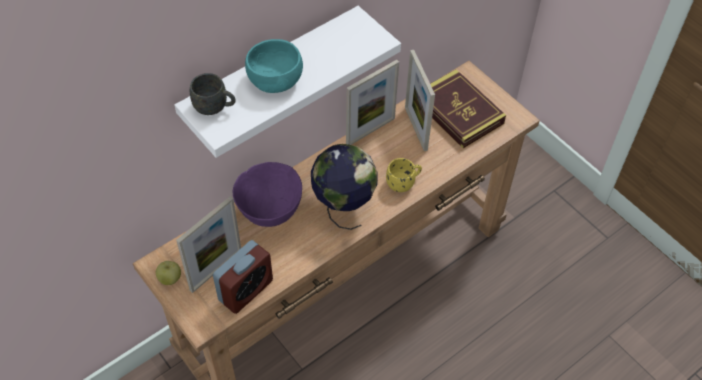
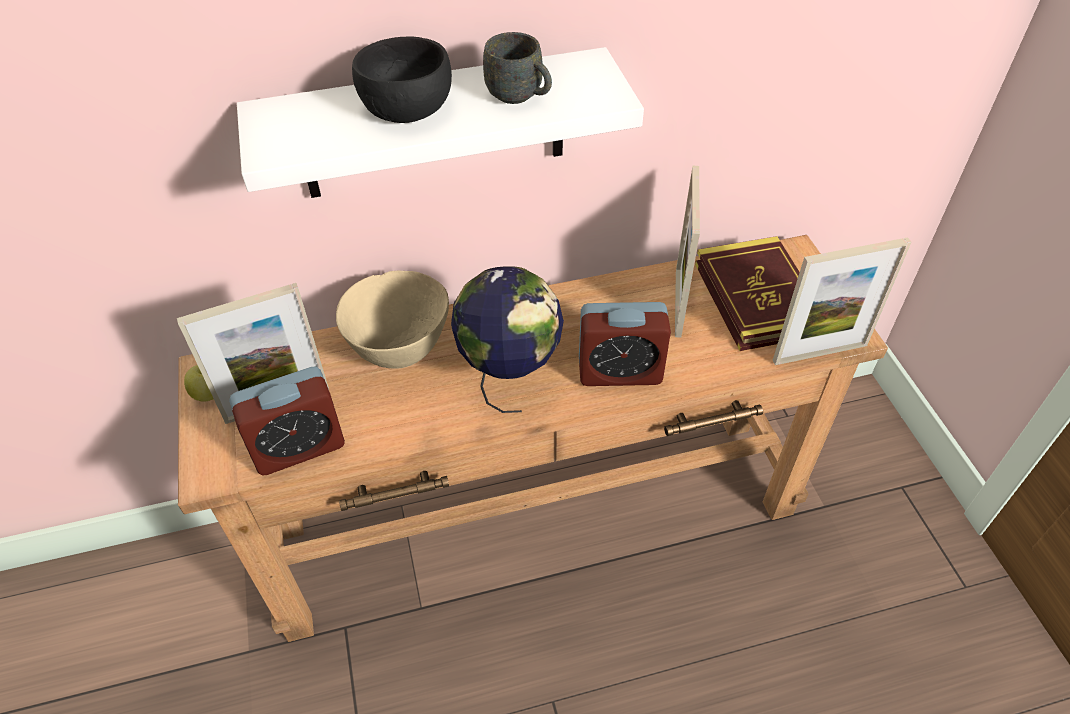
camera: 25 degrees right, 5 degrees down
grey mug [190,73,236,115] -> grey mug moved to [483,32,552,104]
purple bowl [233,162,302,227] -> beige bowl [336,271,449,369]
turquoise bowl [245,39,303,93] -> black bowl [352,37,452,123]
picture frame [346,60,399,145] -> picture frame moved to [772,237,911,365]
yellow mug [386,158,422,192] -> alarm clock [579,302,671,386]

